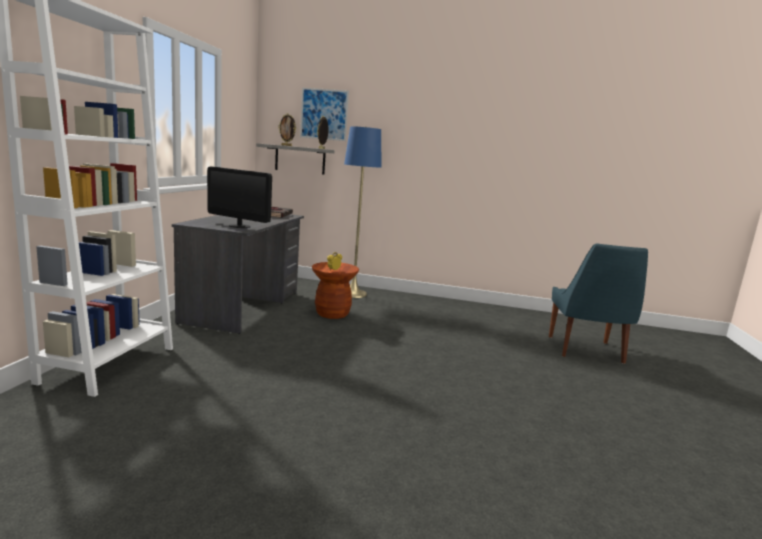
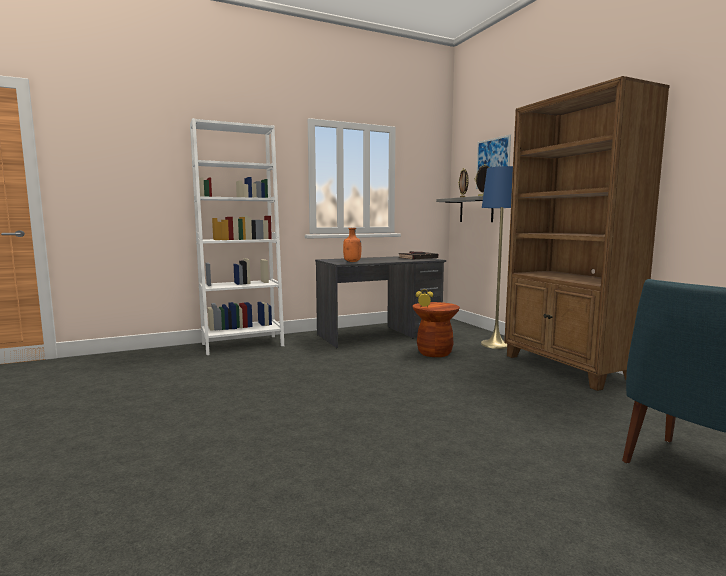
camera: 55 degrees right, 5 degrees down
monitor [207,167,272,228] -> orange bottle [343,228,361,262]
none -> brown bookcase [504,76,670,391]

